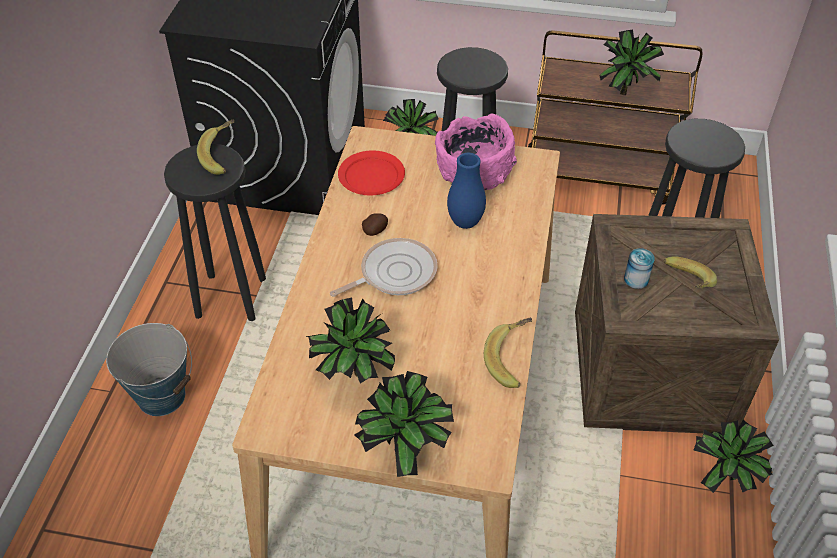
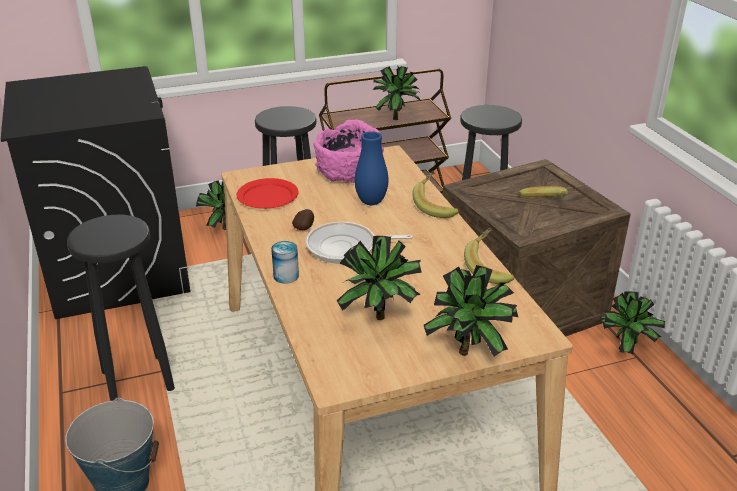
camera: 30 degrees left, 15 degrees down
banana [197,120,235,175] -> banana moved to [412,171,459,218]
frying pan [330,238,437,297] -> frying pan turned 120 degrees counterclockwise [305,222,413,264]
can [624,248,655,289] -> can moved to [271,241,299,284]

